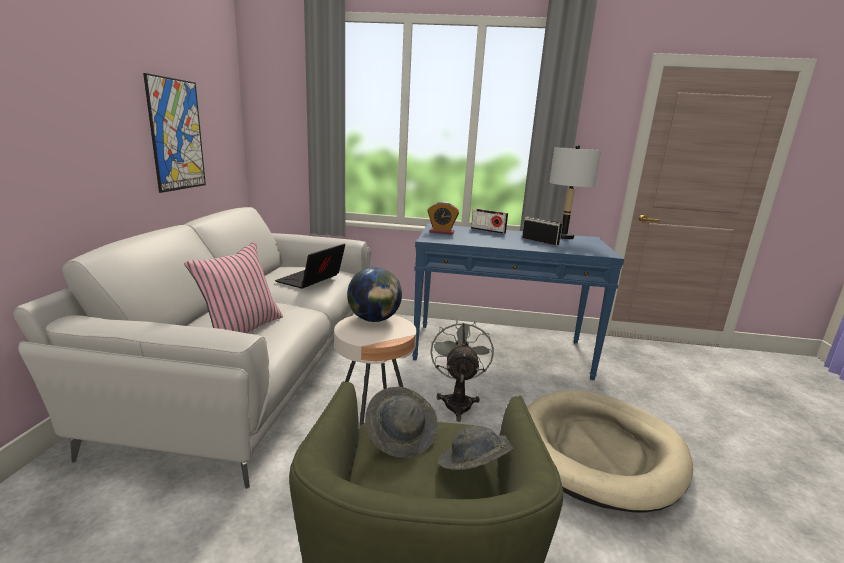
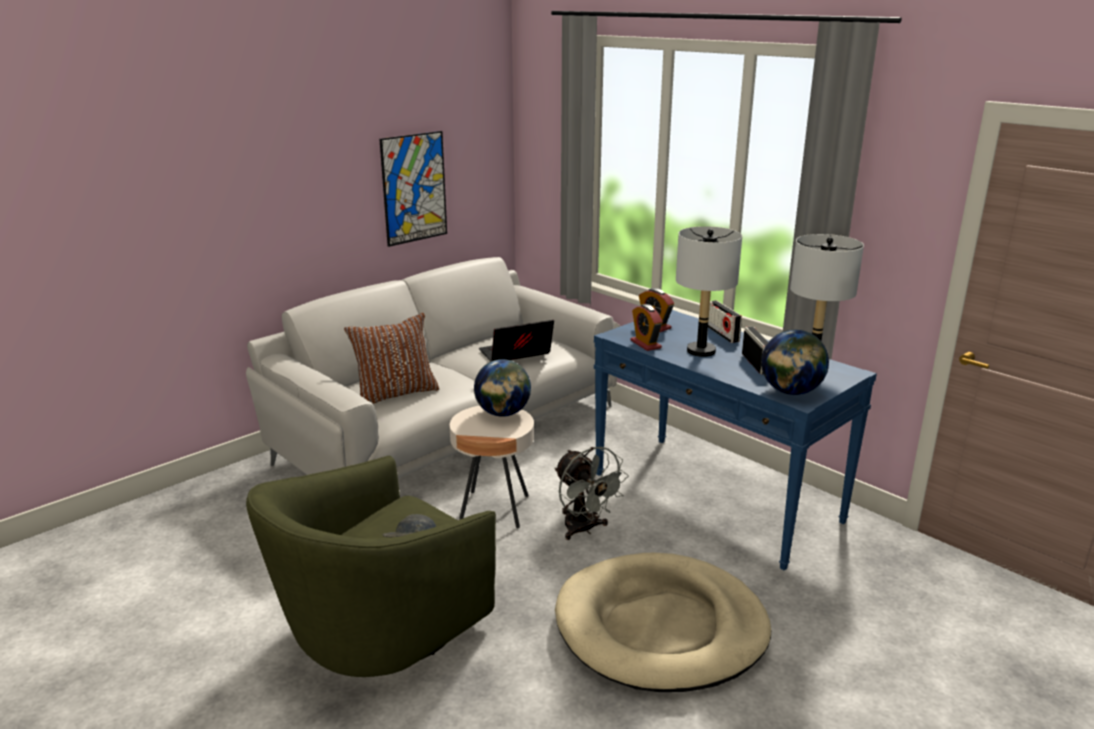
camera: 40 degrees right, 5 degrees up
pink pillow [184,242,283,333] -> brown pillow [344,313,440,404]
grey hat [365,387,438,458] -> none
grey fan [431,319,494,422] -> grey fan turned 105 degrees clockwise [554,447,629,540]
none -> alarm clock [631,304,663,351]
none -> grey table lamp [676,226,742,357]
none -> globe [761,330,829,395]

